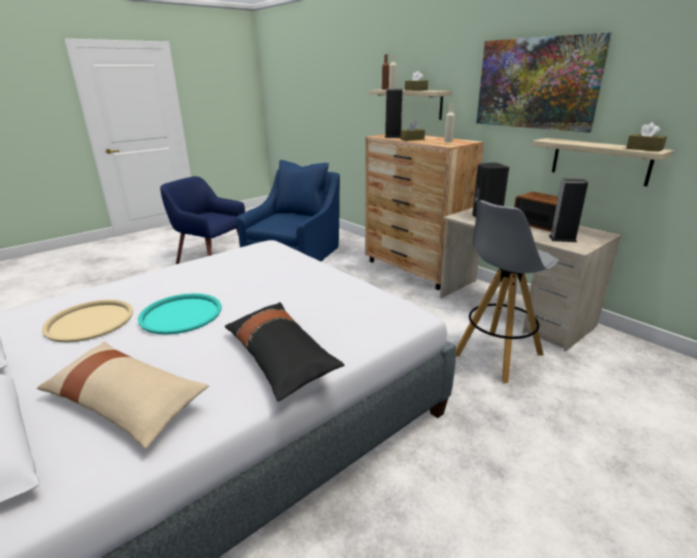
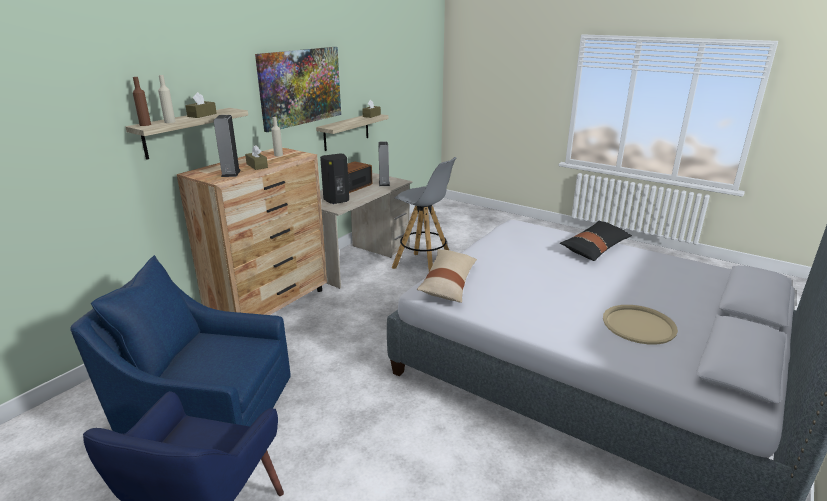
camera: 105 degrees left, 0 degrees up
beige pillow [37,342,209,449] -> beige pillow moved to [417,249,477,303]
turquoise tray [138,293,222,335] -> none

